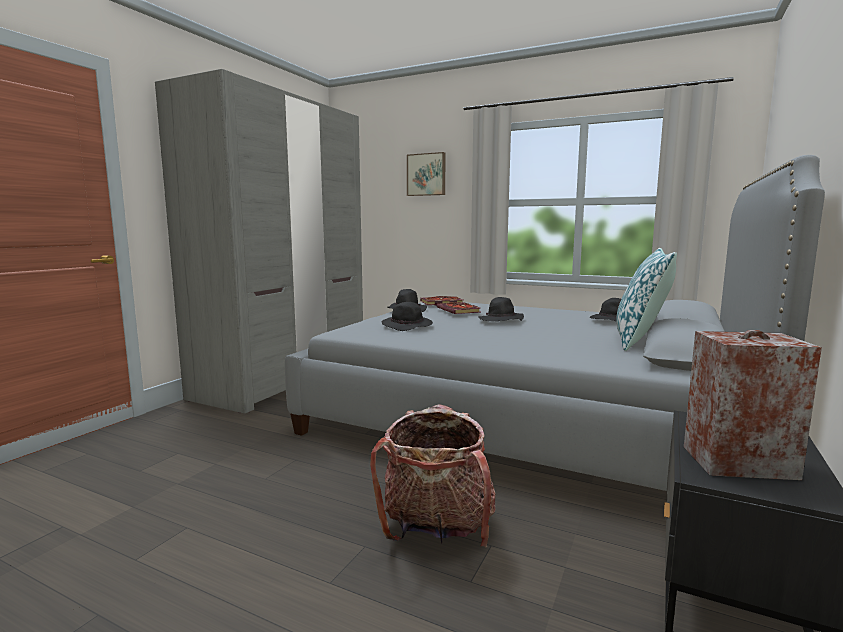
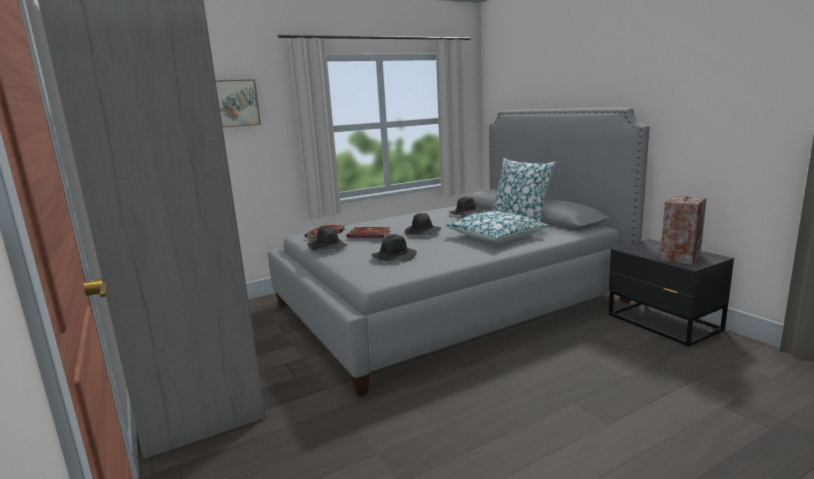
camera: 55 degrees left, 5 degrees up
backpack [370,404,496,548] -> none
none -> pillow [446,211,549,243]

